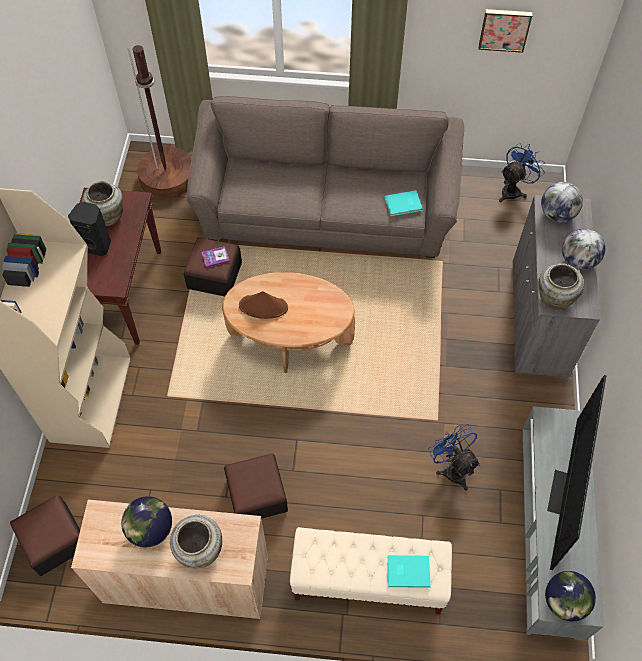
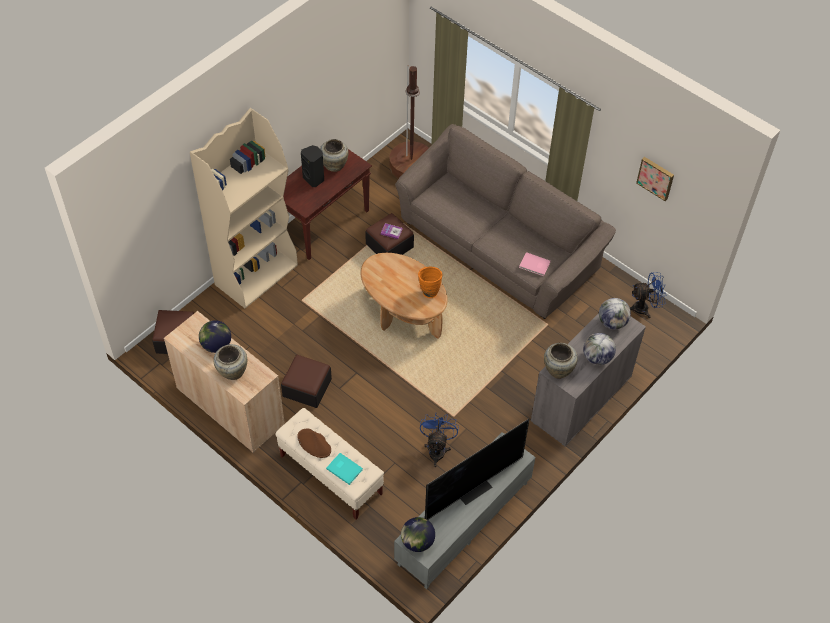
camera: 35 degrees right, 5 degrees down
brown hat [239,291,288,319] -> brown hat moved to [297,428,331,458]
turquoise book [384,190,423,216] -> pink book [519,252,551,276]
none -> orange vase [418,267,442,298]

